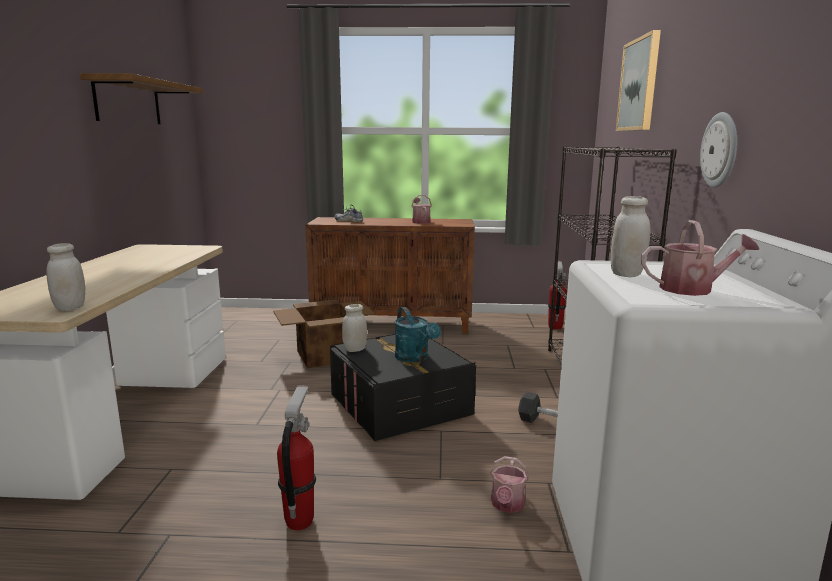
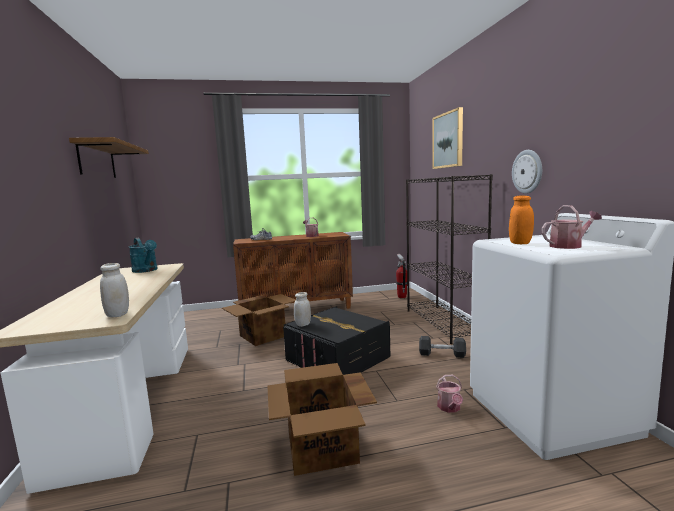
camera: 15 degrees left, 5 degrees down
fire extinguisher [277,385,316,530] -> cardboard box [267,363,377,476]
turquoise watering can [395,307,441,362] -> turquoise watering can moved to [129,238,158,273]
white jar [611,196,650,277] -> orange jar [509,195,534,244]

